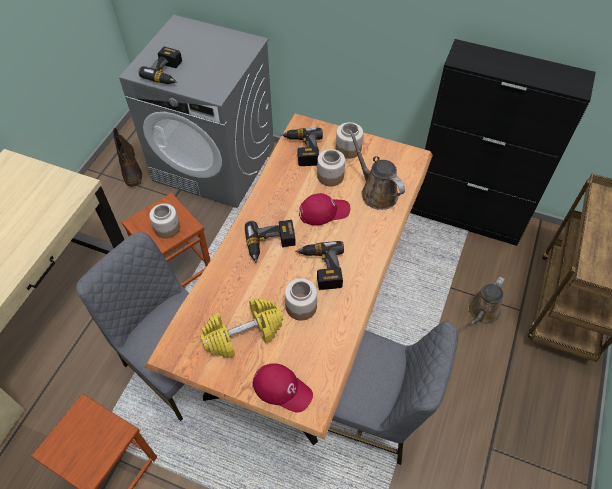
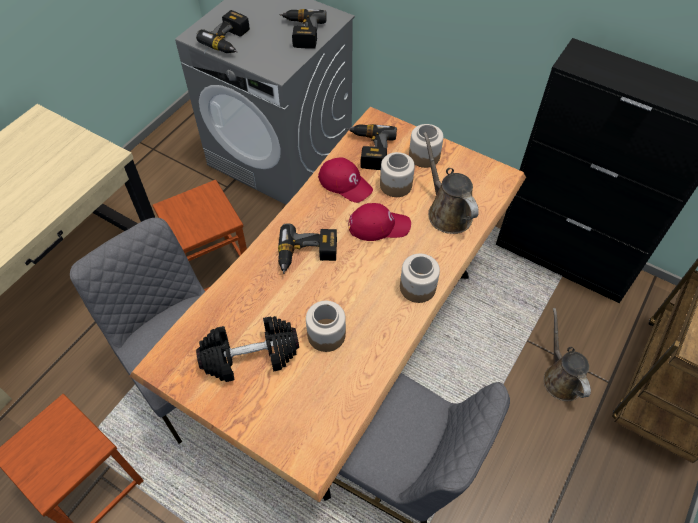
camera: 10 degrees right, 0 degrees up
brown boot [113,128,142,187] -> none
jar [149,203,180,239] -> jar moved to [400,254,440,303]
yellow dumbbell [200,298,283,358] -> black dumbbell [196,316,299,382]
red cap [252,363,313,413] -> red cap moved to [318,157,373,203]
power drill [295,241,344,290] -> power drill moved to [280,9,327,49]
brown watering can [468,277,505,325] -> brown watering can turned 120 degrees clockwise [543,308,591,401]

